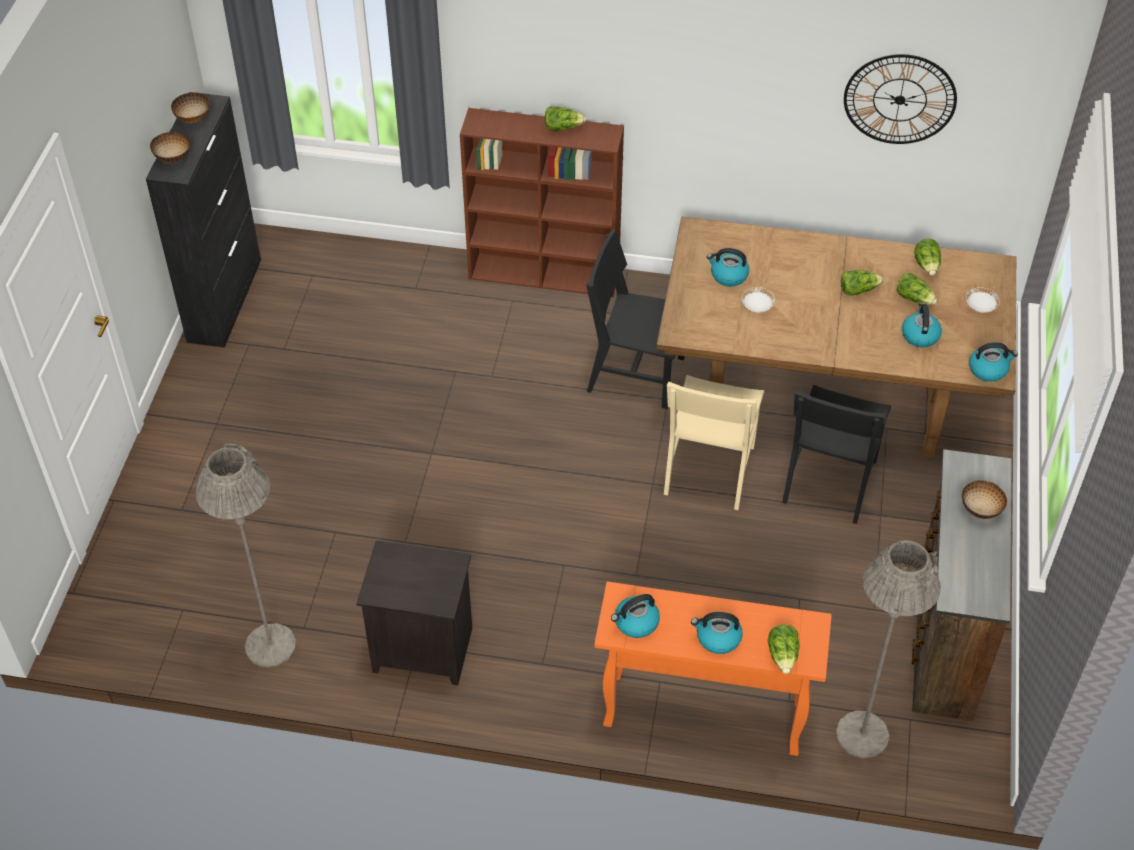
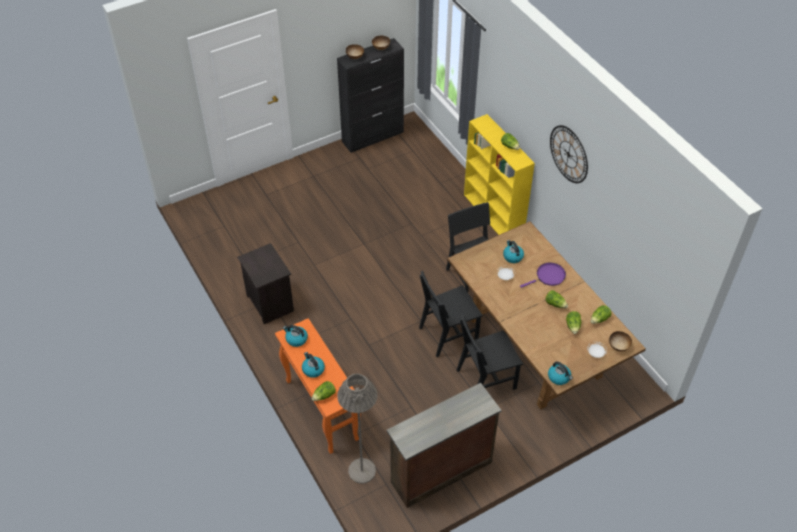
camera: 50 degrees right, 0 degrees up
grey floor lamp [196,443,296,668] -> none
brown bookcase [460,108,624,297] -> yellow bookcase [464,114,535,235]
beige chair [664,375,764,510] -> black chair [419,271,483,357]
wall clock [844,54,957,144] -> wall clock moved to [550,125,588,183]
kettle [902,302,942,347] -> none
bowl [962,480,1007,519] -> bowl moved to [609,331,632,351]
none -> purple frying pan [520,263,566,288]

